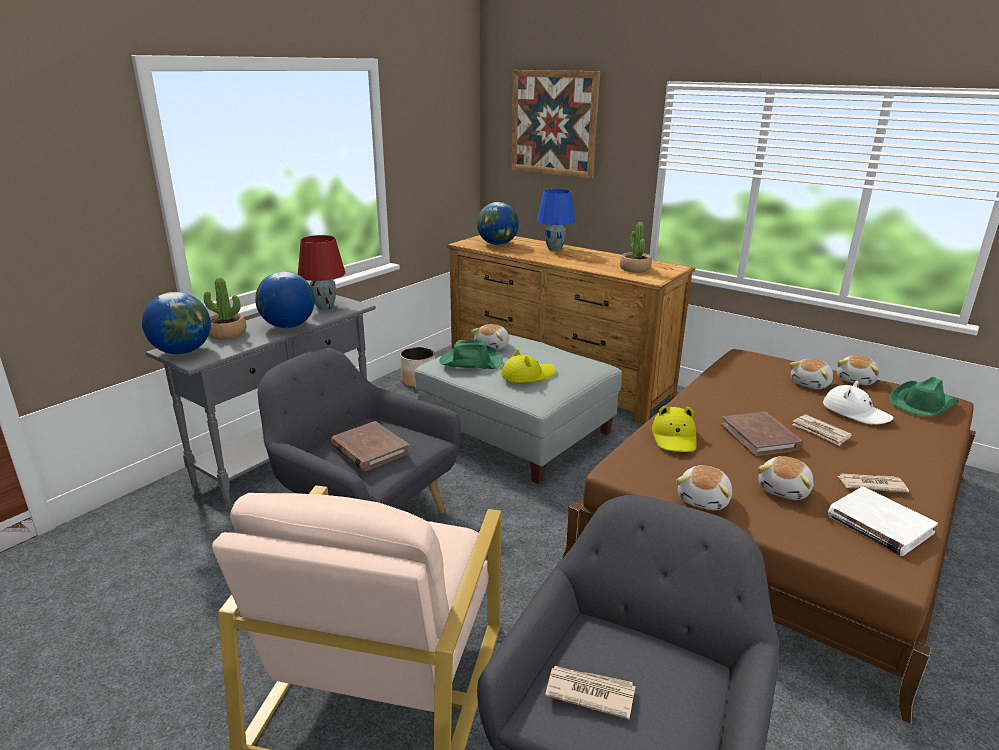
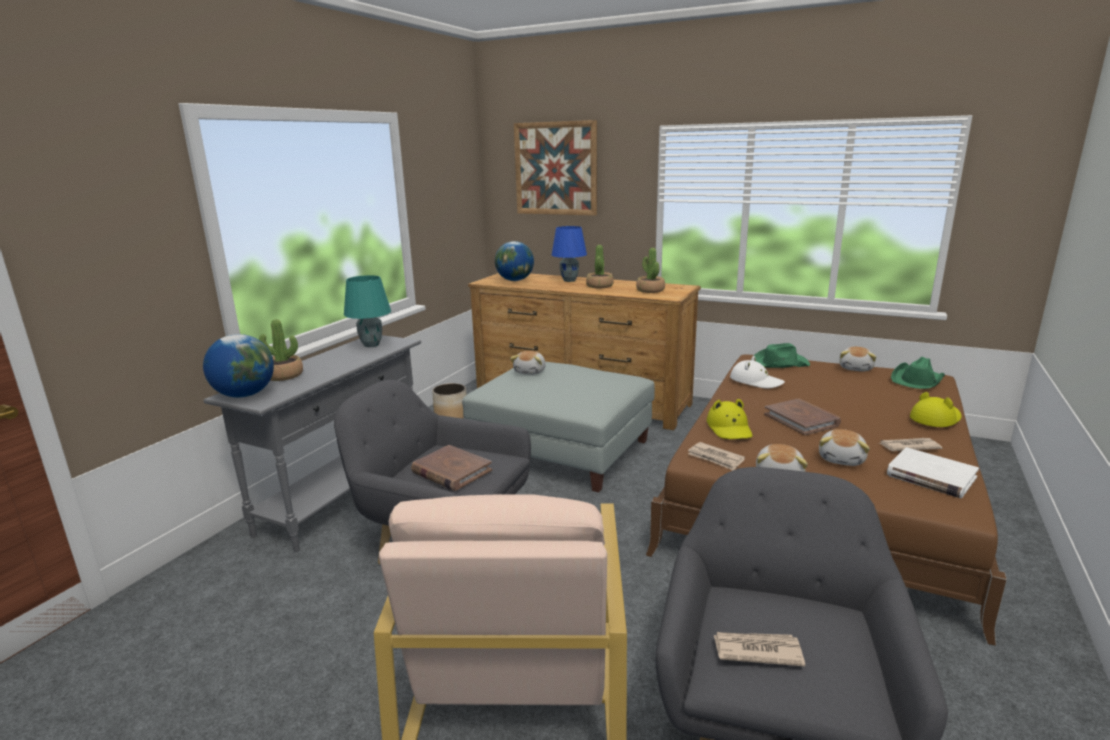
camera: 10 degrees left, 5 degrees down
globe [255,271,315,328] -> none
red table lamp [298,235,345,309] -> turquoise table lamp [344,275,391,347]
green hat [439,340,503,369] -> green hat moved to [751,343,810,368]
yellow hat [501,349,556,383] -> yellow hat moved to [910,392,962,427]
plush toy [789,359,833,389] -> none
newspaper [792,414,852,446] -> newspaper moved to [688,442,745,470]
white hat [823,381,894,425] -> white hat moved to [730,356,785,389]
none -> potted plant [586,245,614,288]

